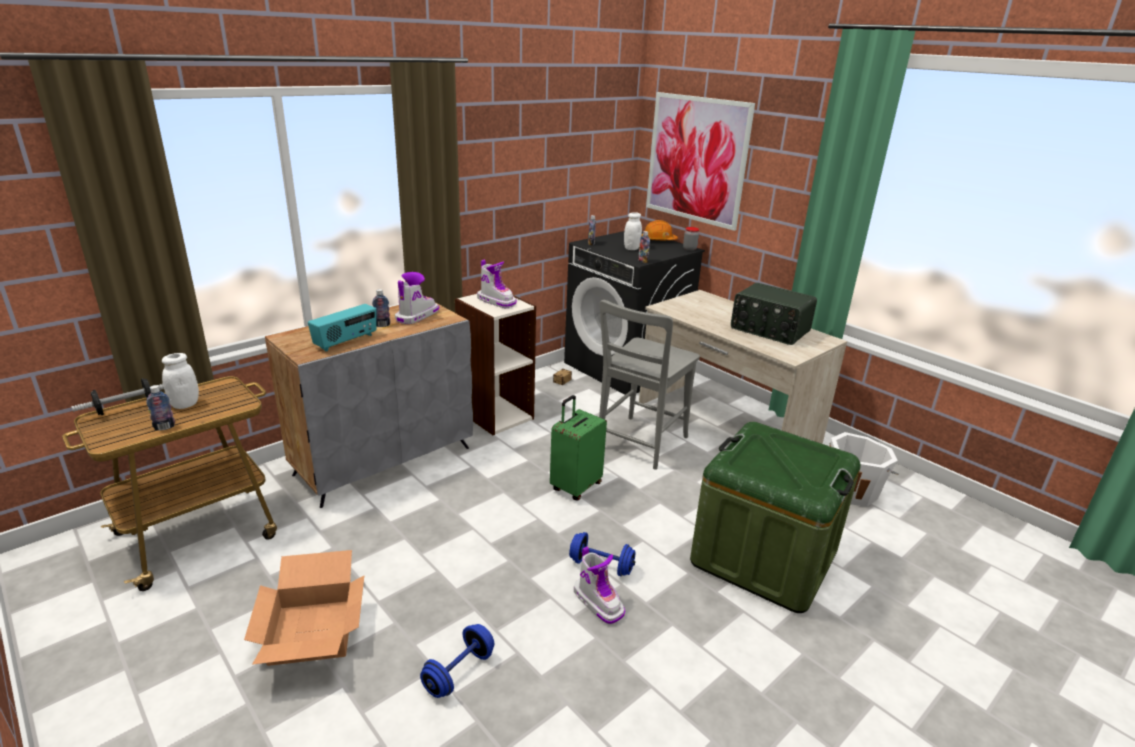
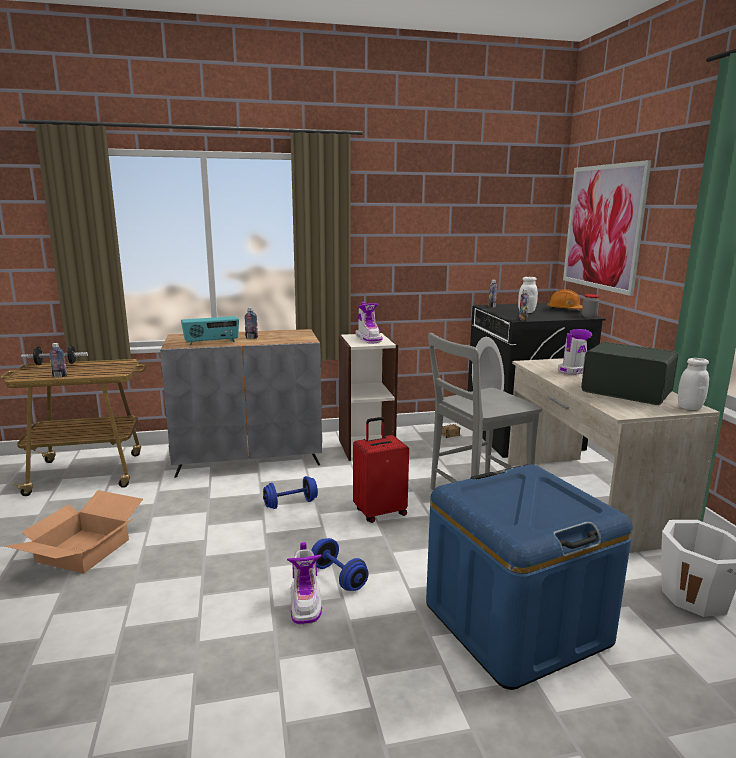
camera: 30 degrees right, 10 degrees down
white jar [162,353,199,409] -> white jar moved to [678,358,709,410]
boot [395,272,439,324] -> boot moved to [558,329,592,375]
blue dumbbell [420,624,494,698] -> blue dumbbell moved to [263,476,318,509]
green suitcase [550,395,607,500] -> red suitcase [353,417,409,523]
green storage box [690,422,861,613] -> blue storage box [426,465,633,690]
radio [731,283,817,345] -> radio turned 150 degrees clockwise [581,342,678,405]

